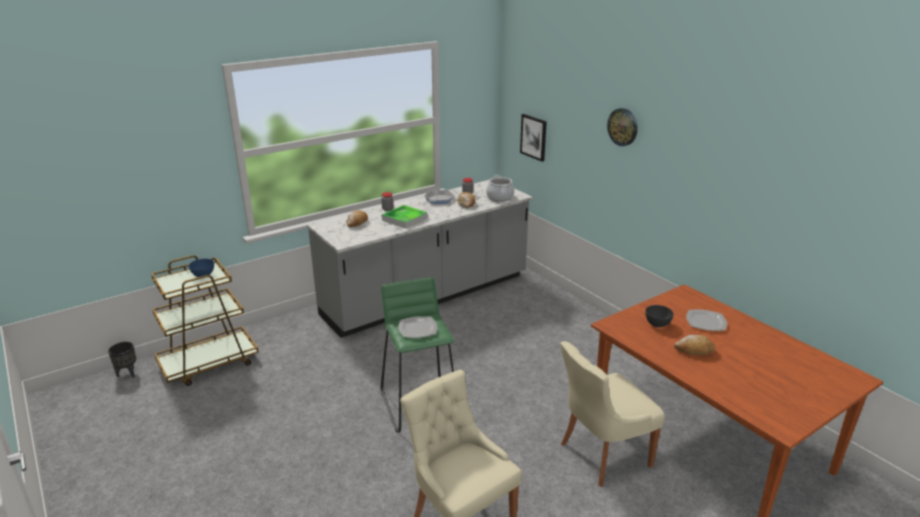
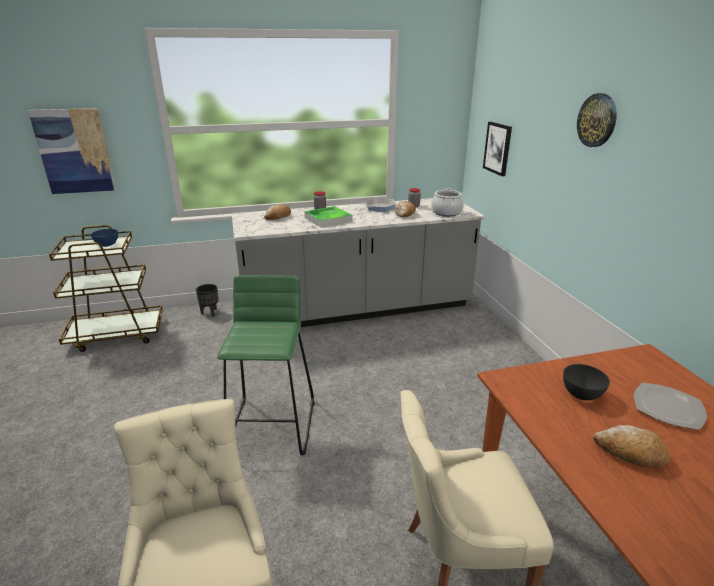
camera: 20 degrees right, 0 degrees up
black planter [108,342,136,378] -> black planter moved to [196,284,218,317]
plate [398,316,437,338] -> none
none -> picture [28,108,116,194]

